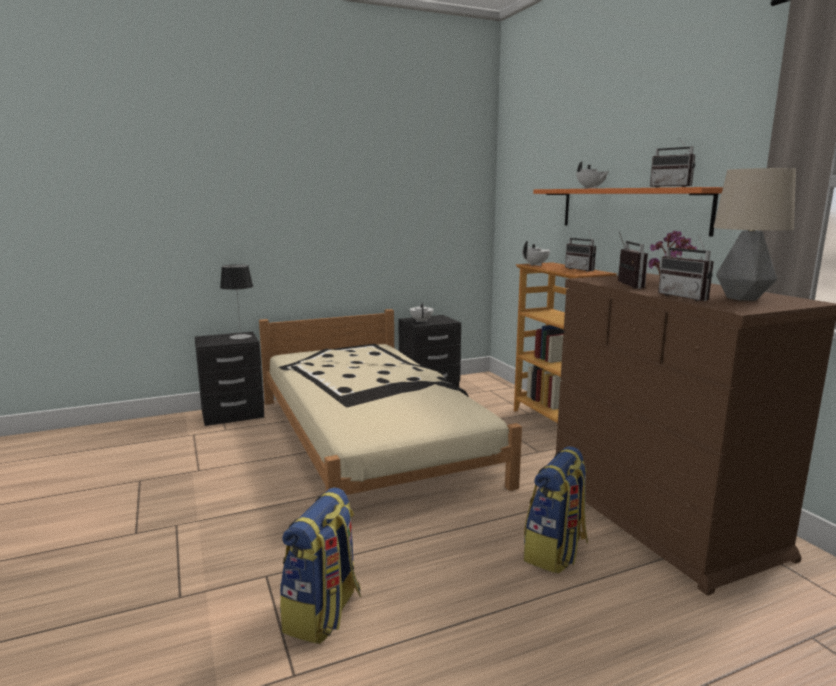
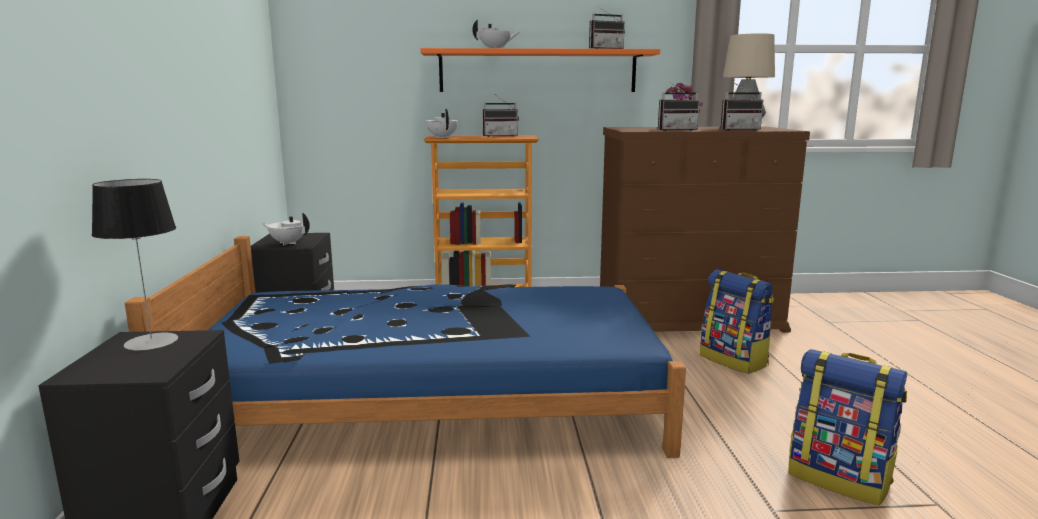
camera: 70 degrees left, 0 degrees up
beige bed [259,309,522,495] -> blue bed [125,236,686,458]
radio [618,232,648,289] -> radio turned 150 degrees clockwise [658,82,700,131]

